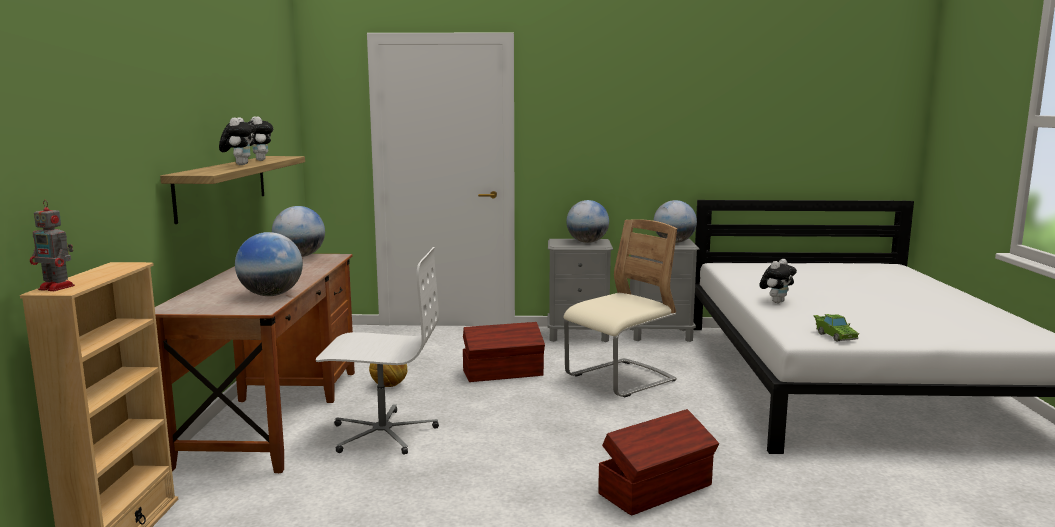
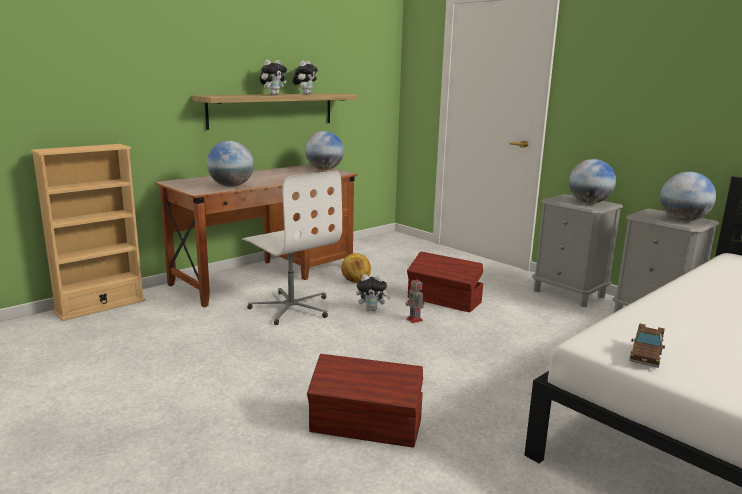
camera: 45 degrees right, 5 degrees up
toy robot [30,200,75,291] -> toy robot moved to [406,276,424,323]
beige chair [563,219,677,397] -> none
plush toy [759,259,797,303] -> plush toy moved to [356,274,391,311]
green toy car [813,314,859,342] -> brown toy car [629,323,665,368]

